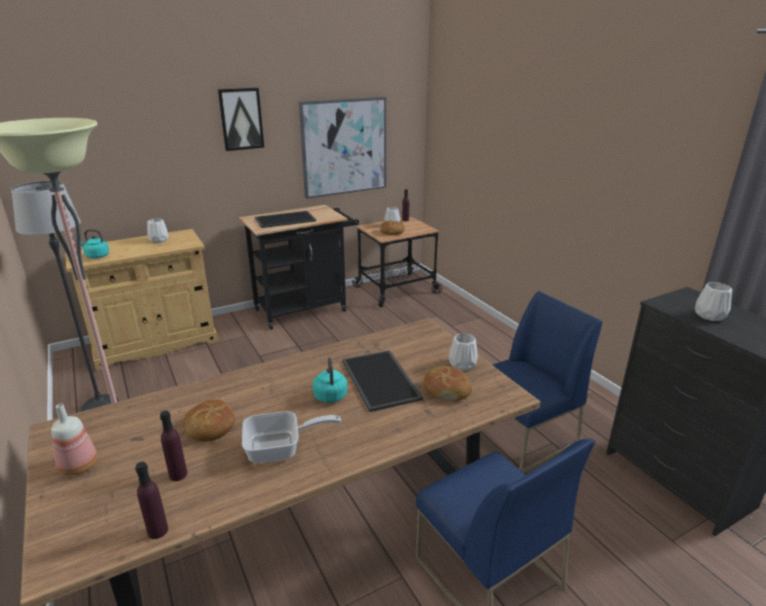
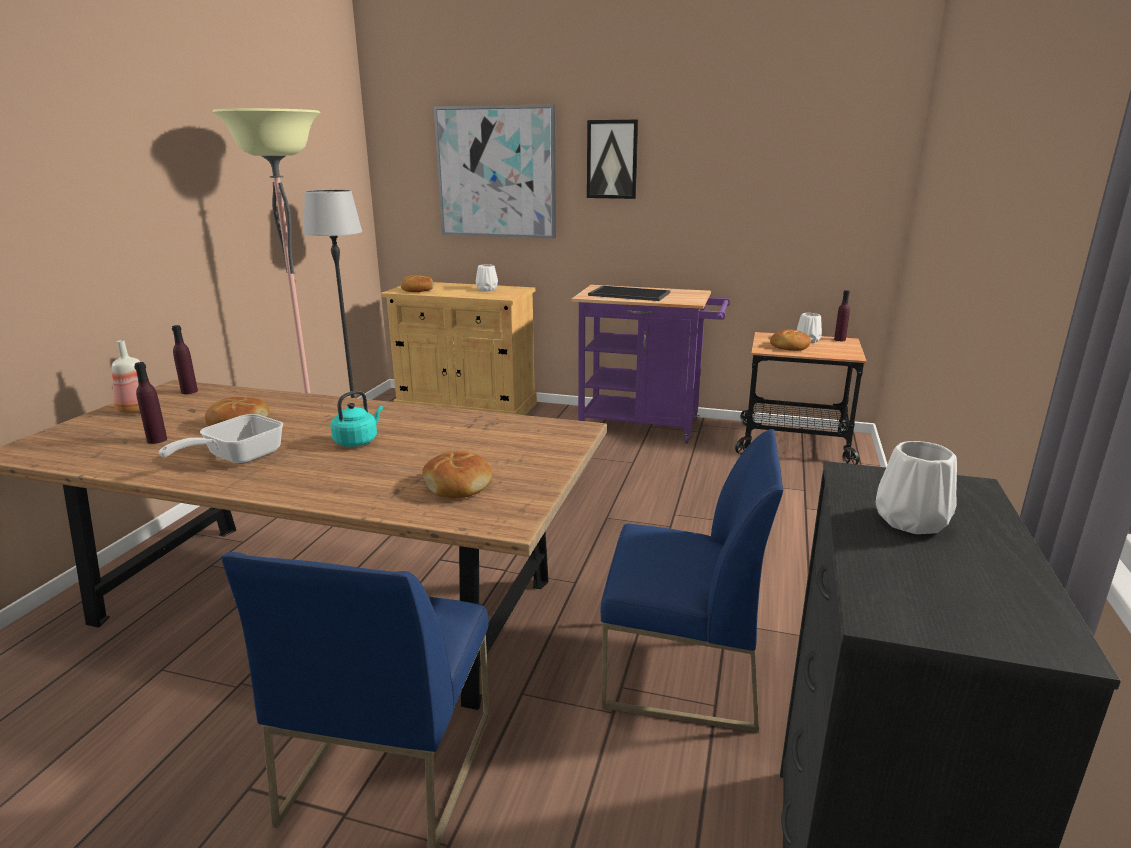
camera: 45 degrees right, 5 degrees down
turquoise kettle [81,229,109,259] -> bread [401,275,434,292]
purple bottle [135,462,168,539] -> purple bottle moved to [172,325,198,394]
black cart [239,205,359,330] -> purple cart [571,285,730,444]
frying pan [242,411,341,463] -> frying pan turned 90 degrees clockwise [159,414,283,464]
picture [299,97,386,199] -> picture moved to [434,104,556,238]
tray [342,350,423,412] -> none
white vase [449,333,478,371] -> none

